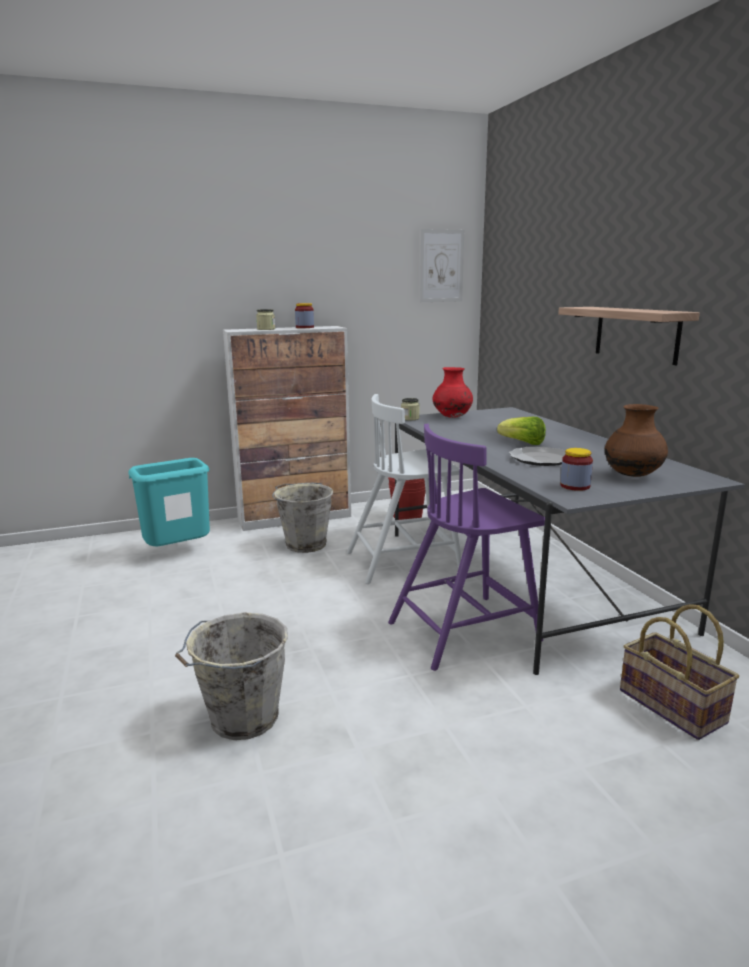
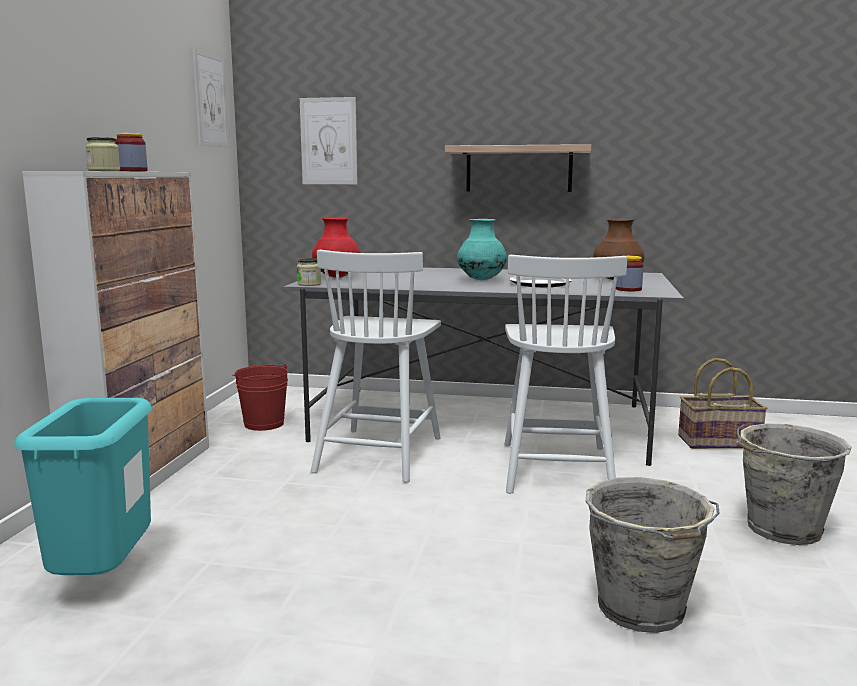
camera: 60 degrees left, 5 degrees down
grey bucket [272,483,333,553] -> grey bucket moved to [736,424,852,545]
purple chair [388,424,545,671] -> white chair [504,255,627,494]
lettuce [497,417,546,445] -> turquoise vase [457,219,507,280]
none -> picture [300,97,358,184]

